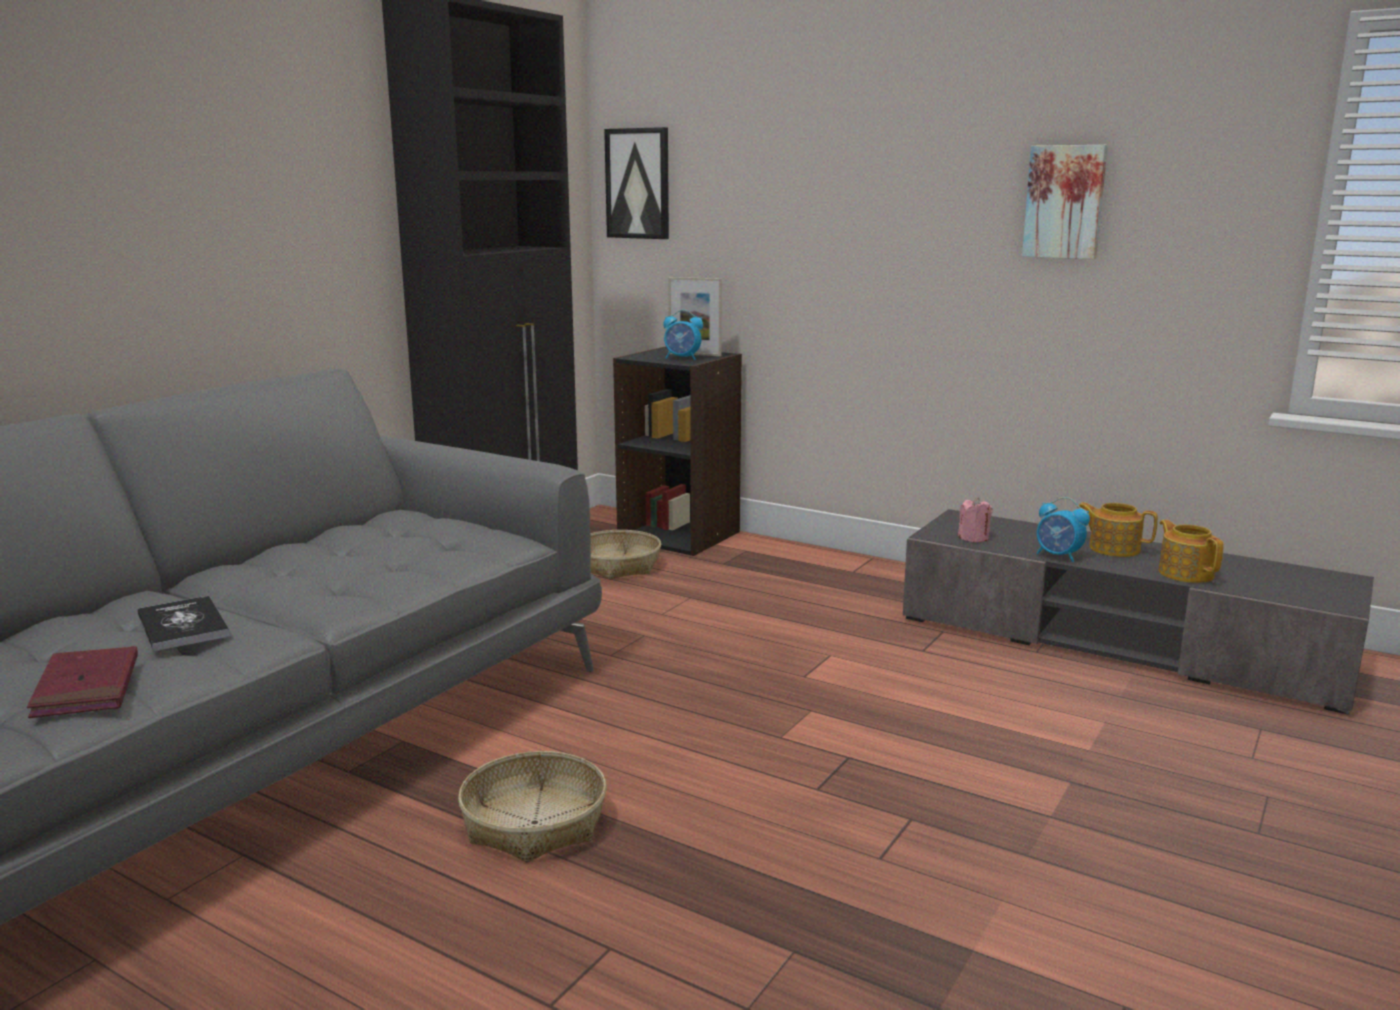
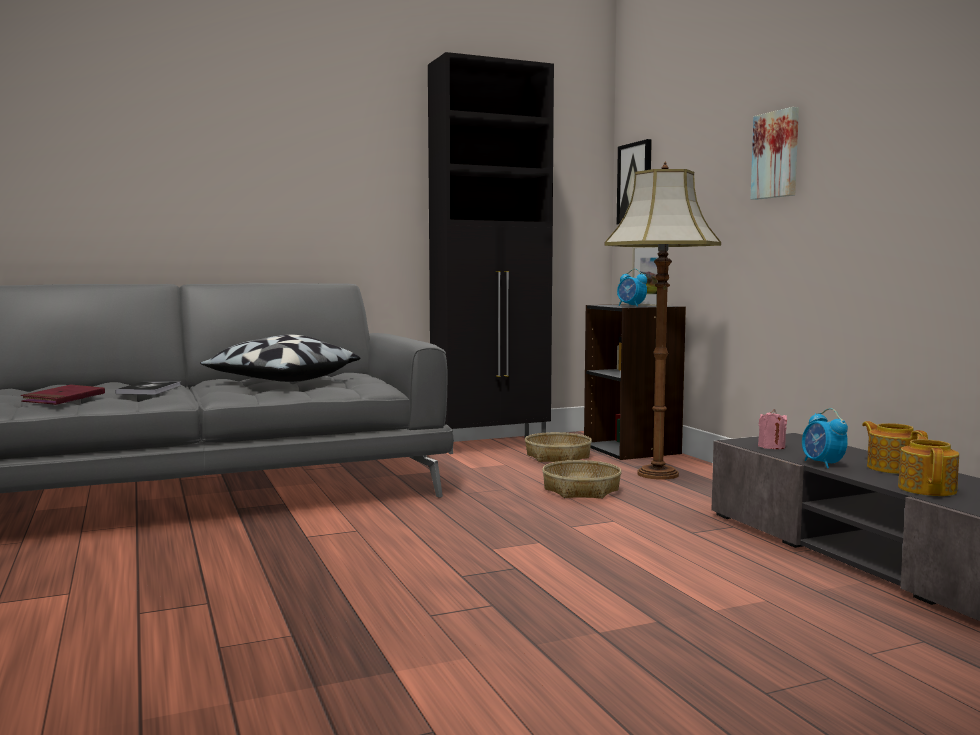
camera: 35 degrees right, 10 degrees down
basket [458,751,607,863] -> basket moved to [542,460,622,499]
picture [1022,145,1108,259] -> picture moved to [751,107,799,200]
none -> pillow [200,335,360,382]
none -> floor lamp [604,162,721,480]

